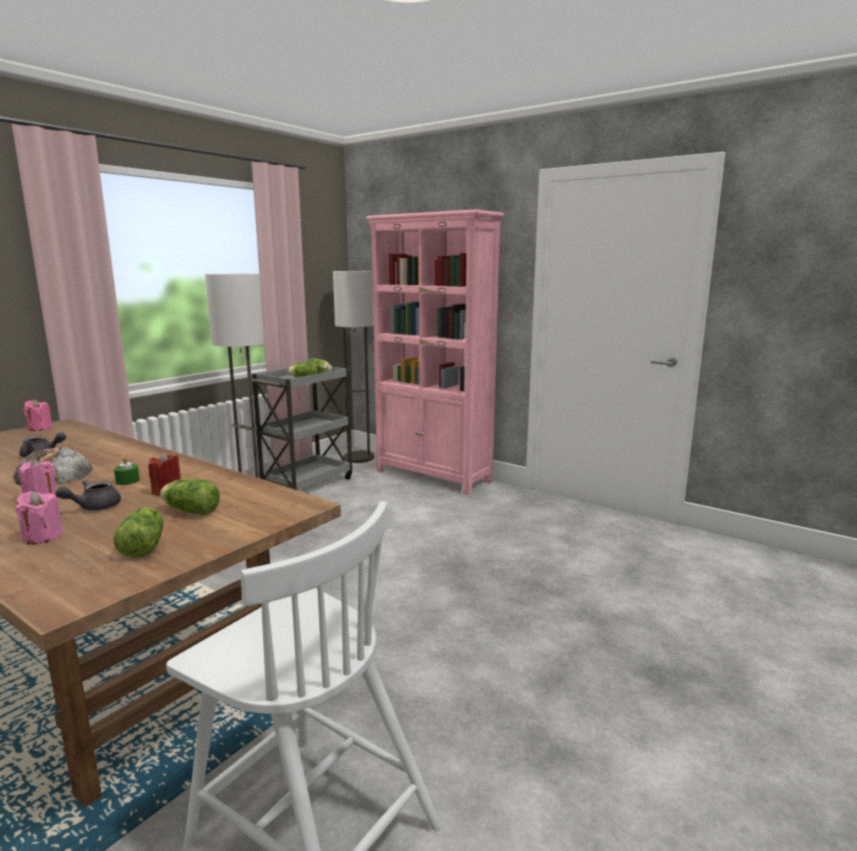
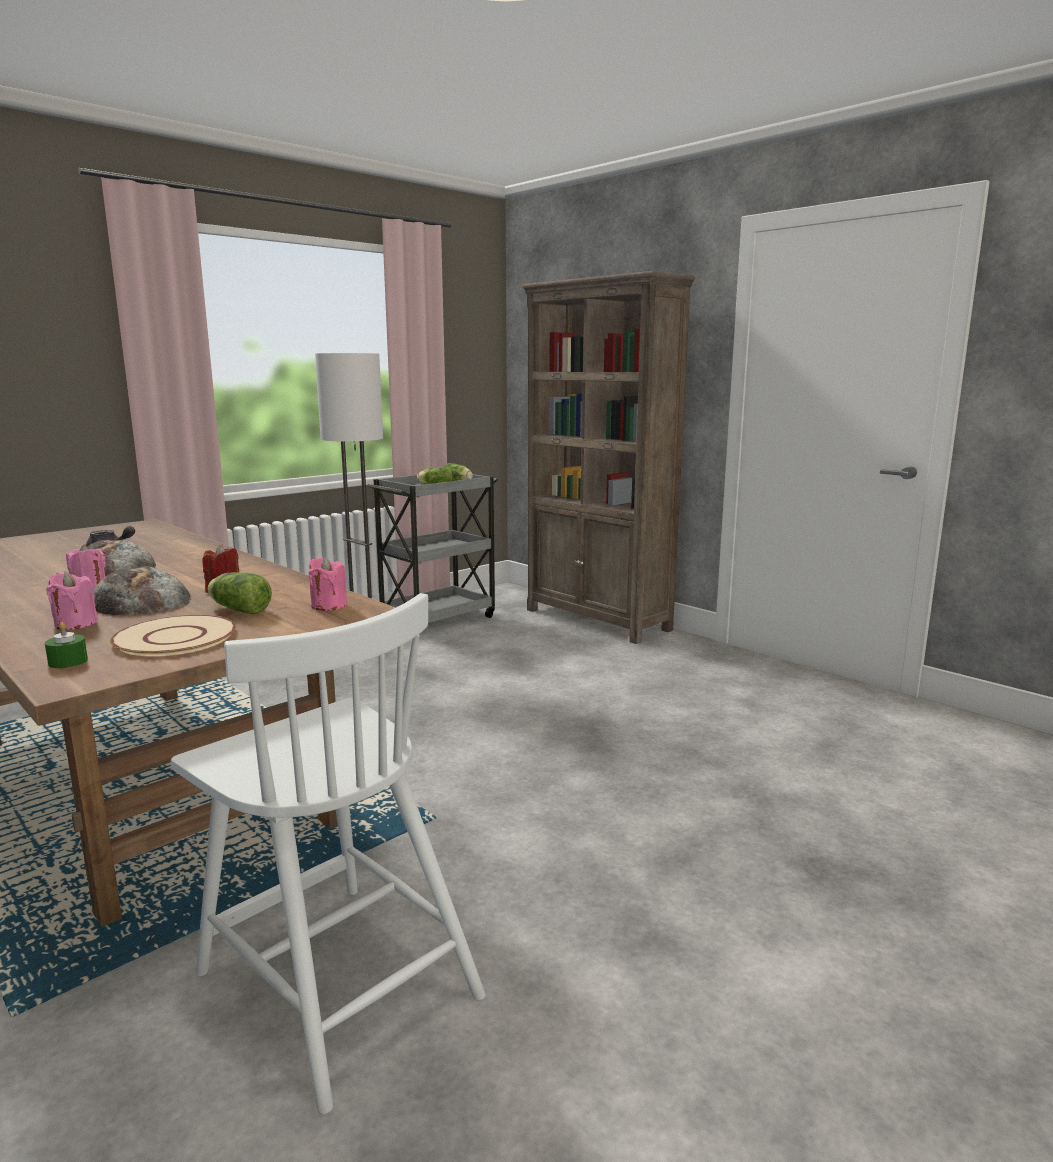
camera: 10 degrees right, 0 degrees up
pink candle [24,399,53,431] -> pink candle moved to [309,557,348,611]
grey teapot [55,480,121,510] -> bread [93,566,191,616]
lettuce [113,507,163,558] -> beige plate [110,615,236,656]
green candle [114,456,140,485] -> green candle moved to [45,622,88,668]
floor lamp [333,271,374,463] -> none
pink bookcase [366,209,504,495] -> brown bookcase [522,270,695,644]

